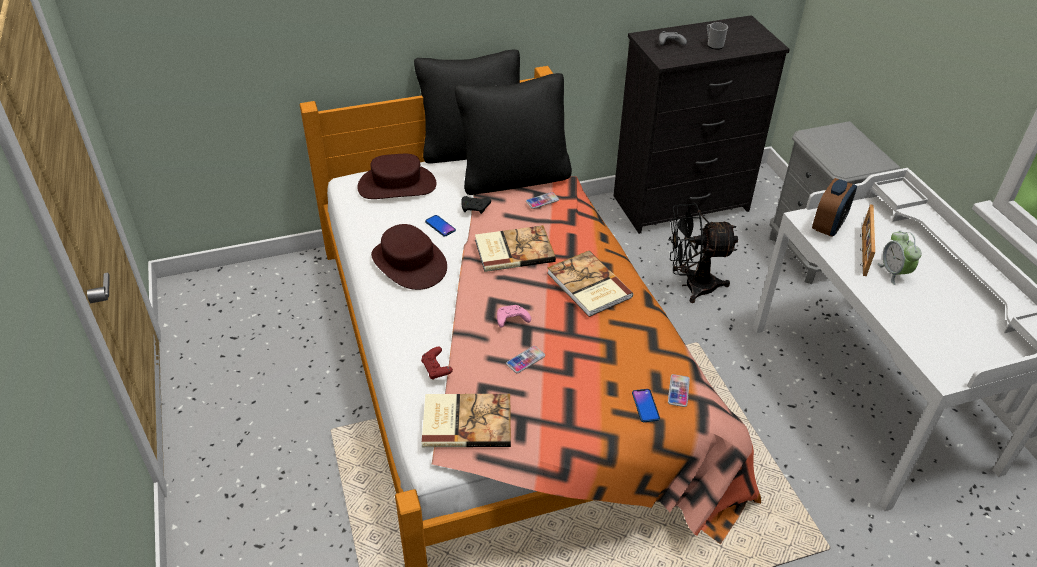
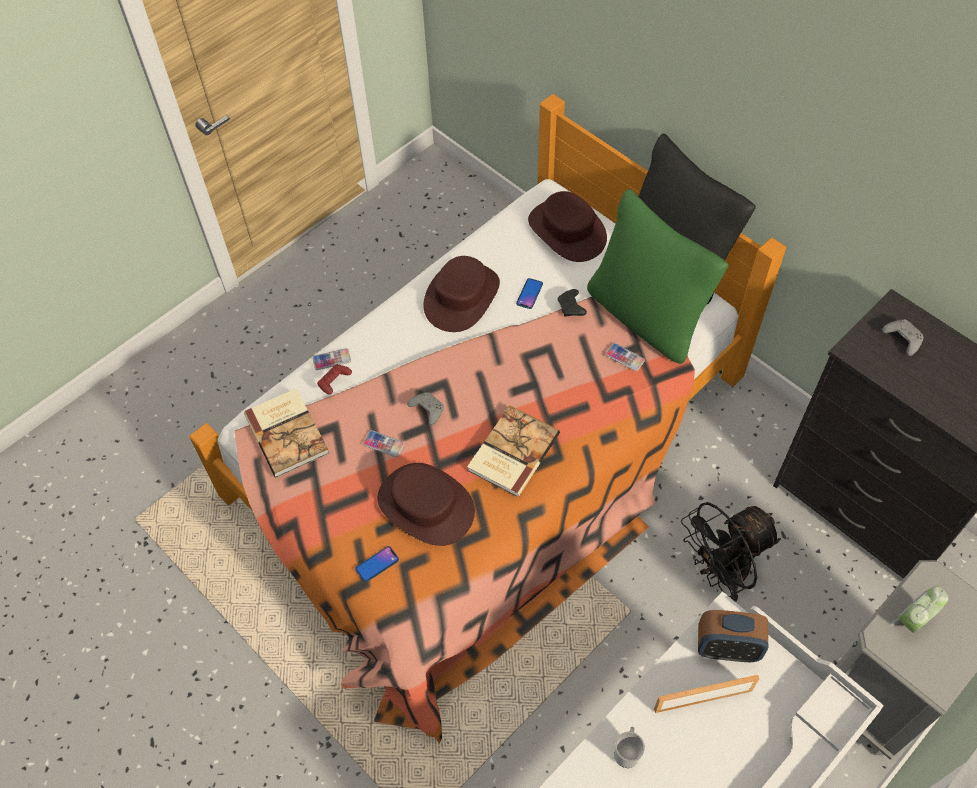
camera: 65 degrees right, 15 degrees up
black pillow [455,73,572,195] -> green pillow [587,189,729,364]
book [475,225,556,272] -> none
pink game controller [497,305,531,328] -> grey game controller [407,392,444,426]
phone [668,374,690,407] -> phone moved to [312,348,351,370]
black fan [669,202,738,303] -> black fan turned 90 degrees counterclockwise [681,502,781,602]
mug [707,22,728,50] -> mug moved to [614,727,645,768]
alarm clock [878,230,922,285] -> alarm clock moved to [891,586,948,633]
none -> brown hat [377,463,475,546]

